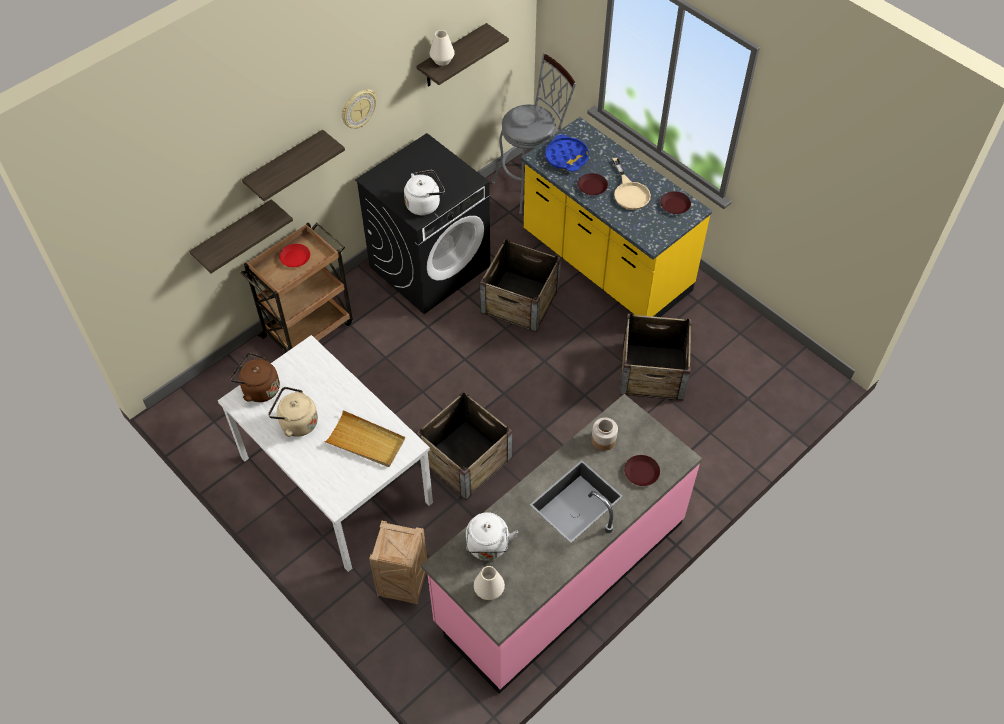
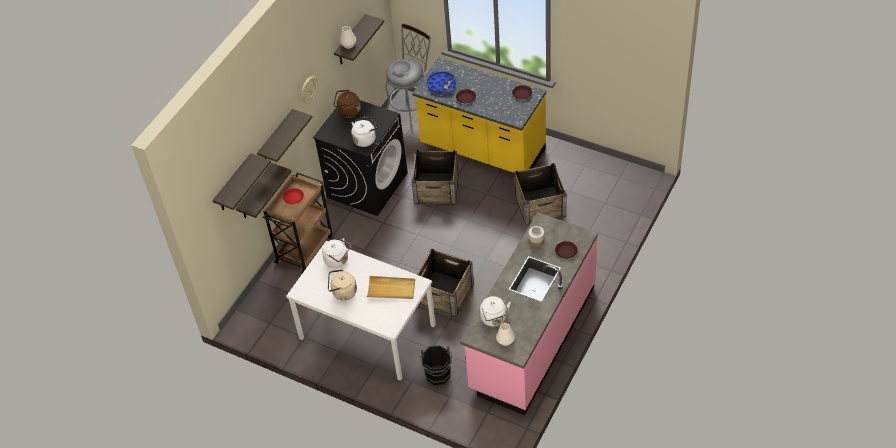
camera: 15 degrees left, 5 degrees down
brown kettle [230,353,280,402] -> brown kettle moved to [334,90,361,118]
crate [369,520,427,604] -> black bucket [420,345,452,385]
beige frying pan [612,158,651,210] -> none
none -> shelf [212,153,271,210]
none -> white kettle [322,238,351,268]

